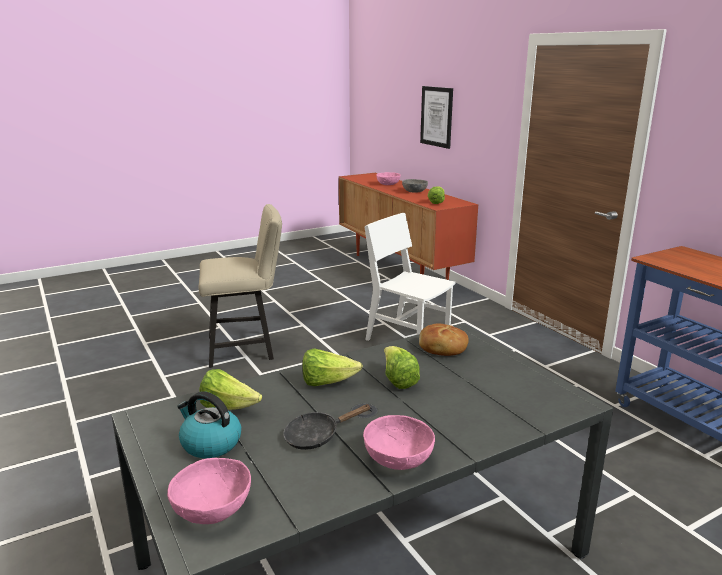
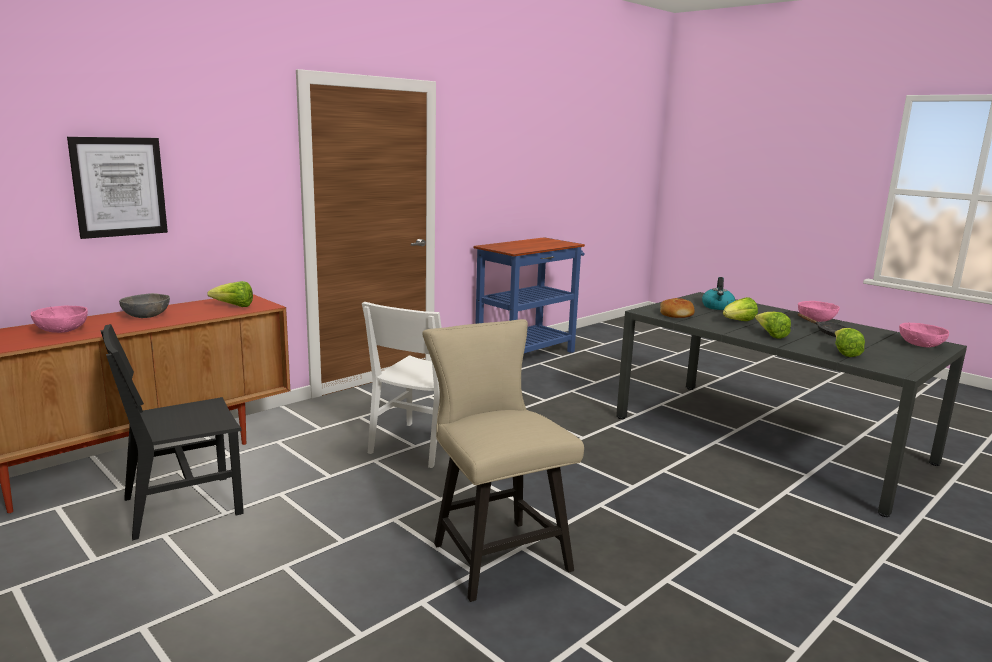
camera: 105 degrees left, 5 degrees down
kettle [177,391,241,458] -> kettle moved to [702,277,735,310]
none -> black chair [100,324,244,540]

